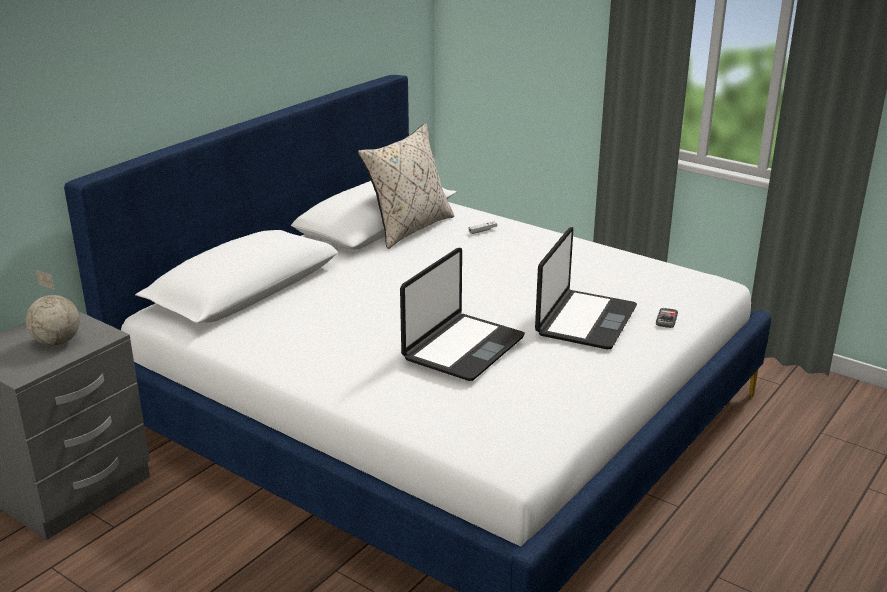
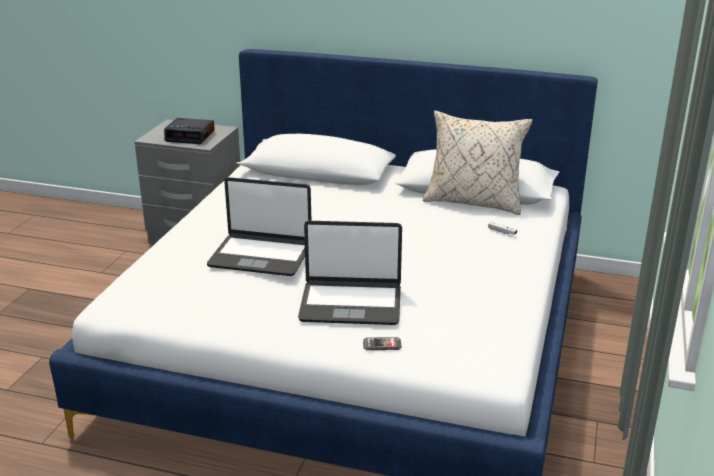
camera: 70 degrees right, 0 degrees up
globe [26,270,80,346] -> alarm clock [164,118,215,144]

